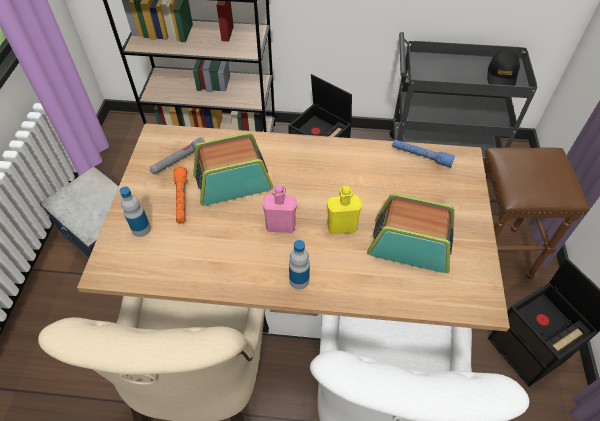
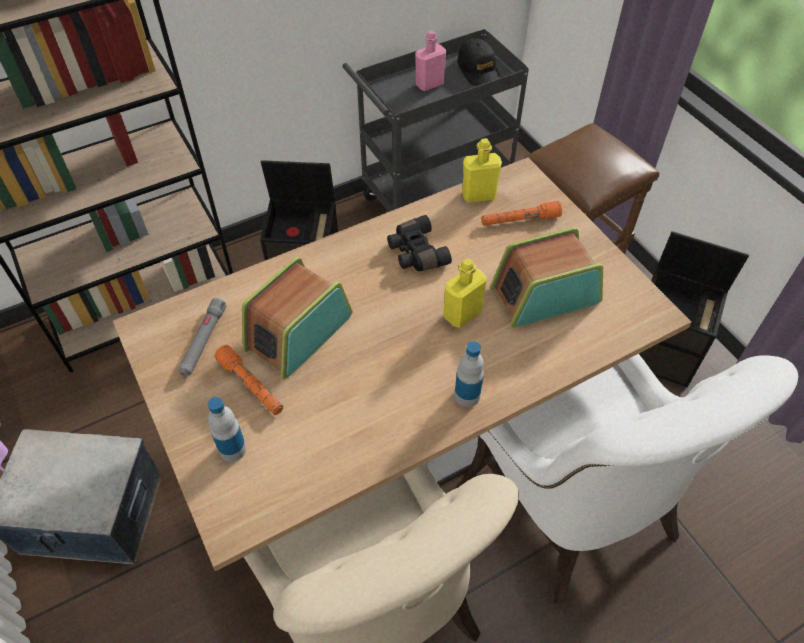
camera: 35 degrees left, 0 degrees up
pink bottle [262,185,297,233] -> pink bottle moved to [415,31,446,91]
blue flashlight [392,140,455,168] -> yellow bottle [462,138,502,203]
none -> black binoculars [387,215,452,271]
none -> orange flashlight [481,201,562,226]

